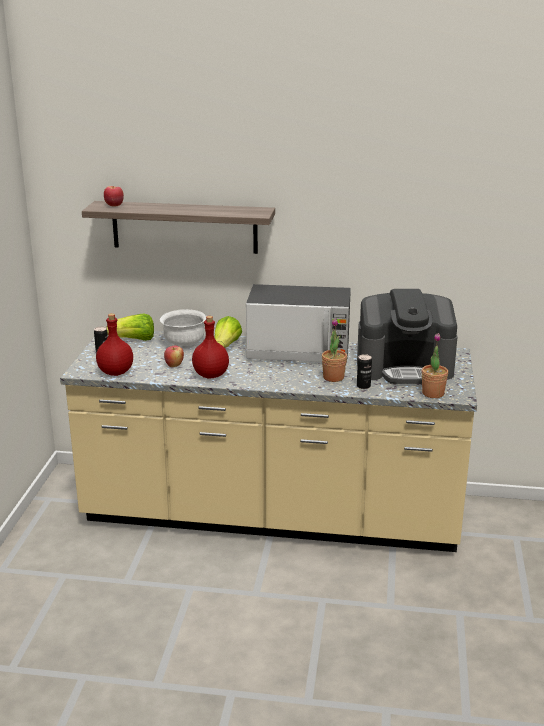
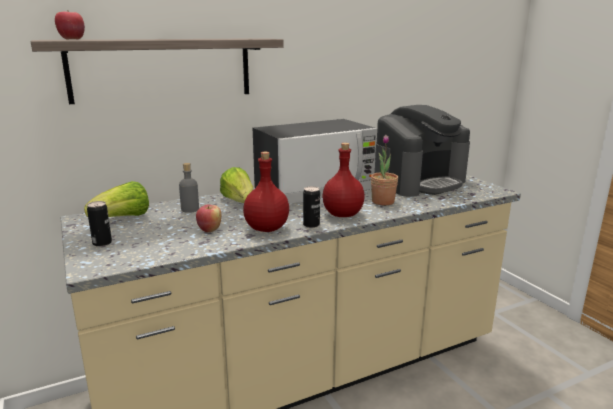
camera: 35 degrees left, 5 degrees down
red bottle [96,313,133,376] -> red bottle moved to [323,143,365,217]
white bowl [160,309,206,349] -> grey bottle [179,163,199,213]
can [357,354,372,389] -> can moved to [303,186,320,228]
potted plant [422,333,448,398] -> none

